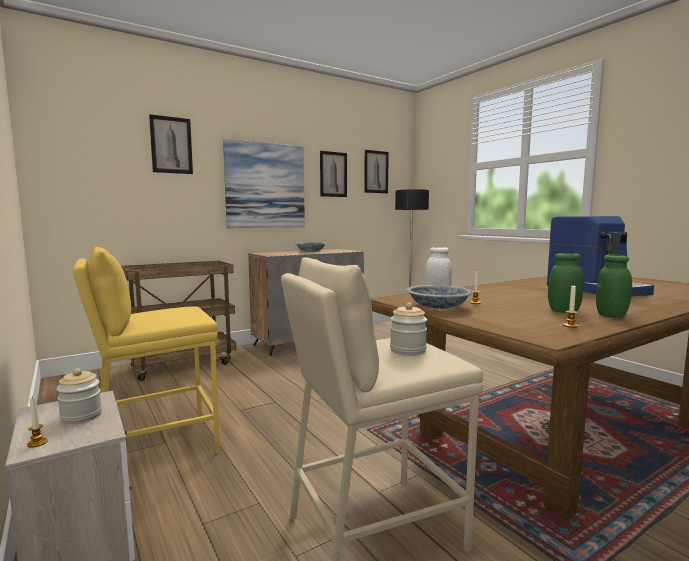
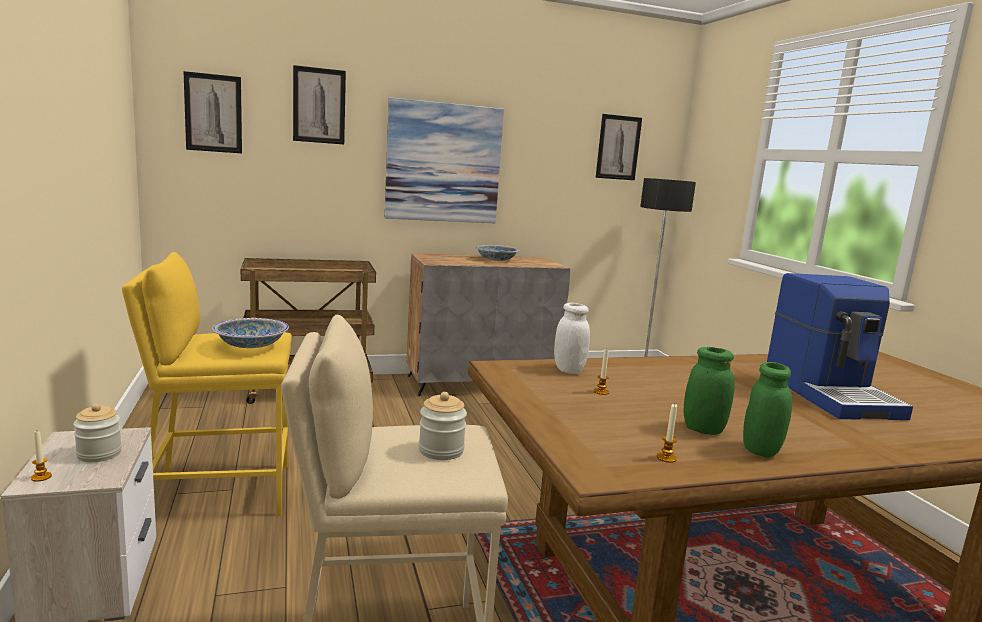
camera: 15 degrees right, 5 degrees up
picture [320,151,347,197] -> picture moved to [183,71,242,153]
bowl [406,285,473,309] -> bowl moved to [212,318,289,348]

